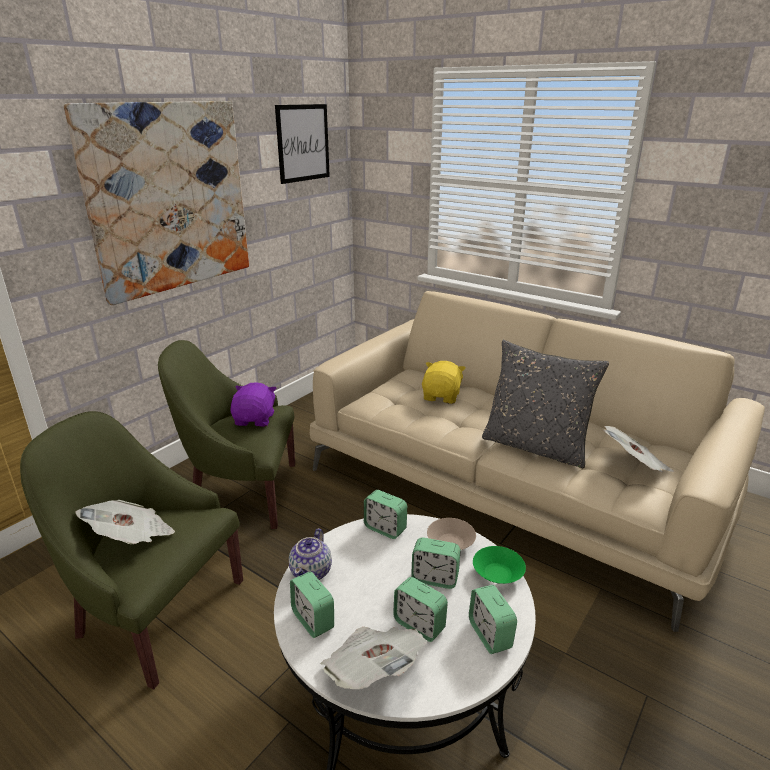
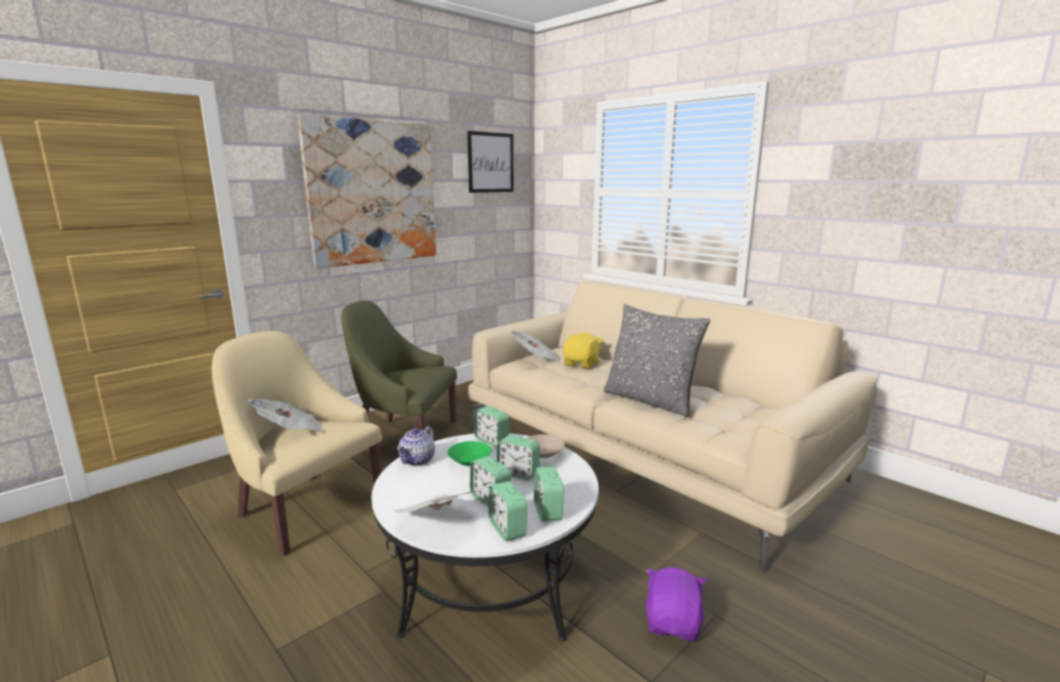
camera: 10 degrees right, 10 degrees down
green armchair [20,411,243,689] -> beige armchair [211,331,382,556]
purple plush toy [230,382,276,427] -> purple plush toy moved to [646,567,707,641]
alarm clock [290,571,334,638] -> alarm clock moved to [488,481,527,541]
green bowl [473,546,526,584] -> green bowl moved to [447,441,492,466]
newspaper [603,426,674,473] -> newspaper moved to [511,331,560,362]

